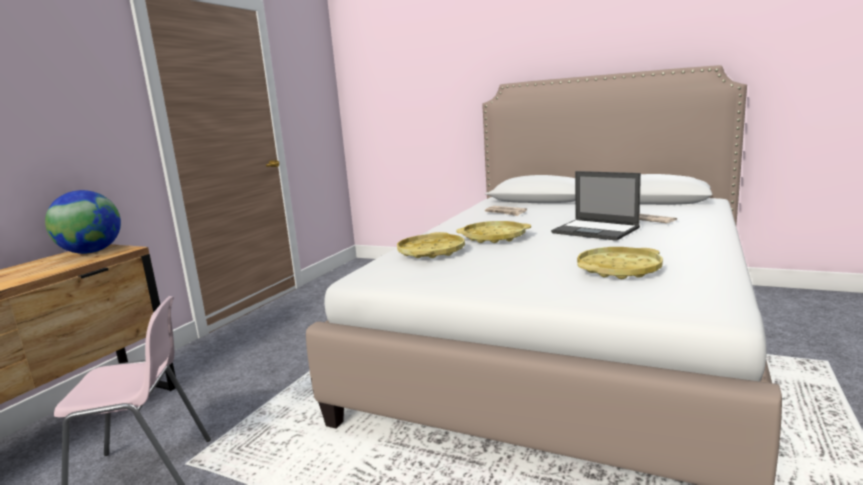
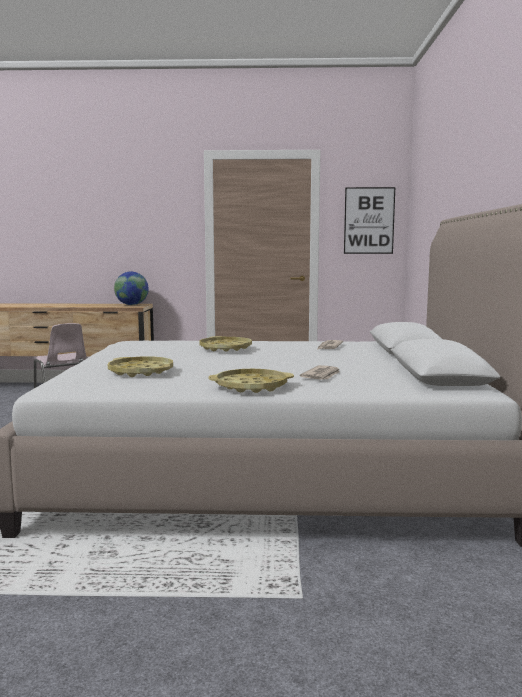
camera: 65 degrees right, 5 degrees down
yellow tray [397,232,465,258] -> yellow tray moved to [209,369,294,393]
laptop [551,171,641,241] -> none
none -> picture [344,187,395,254]

